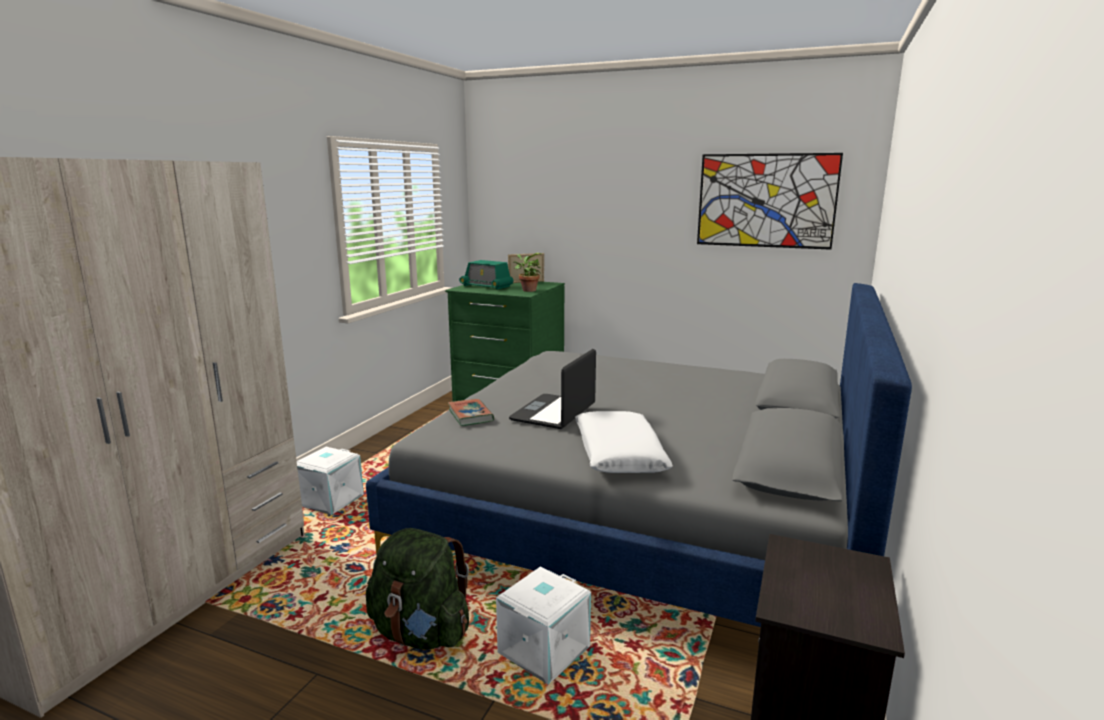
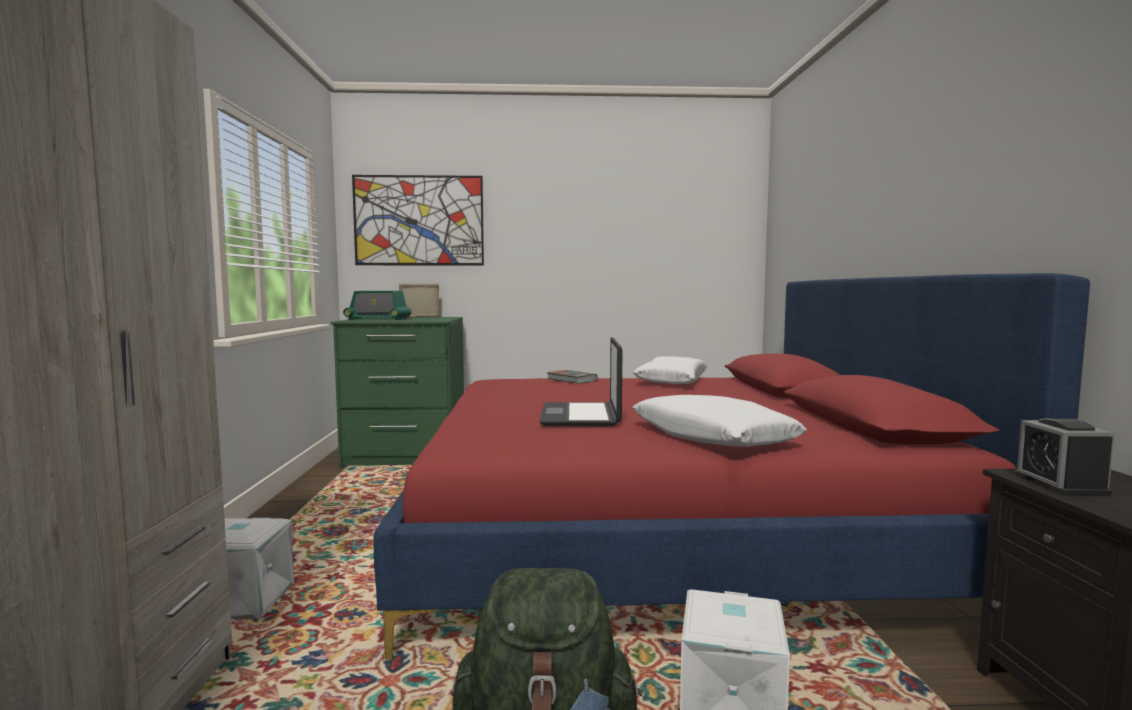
camera: 25 degrees left, 10 degrees down
grey bed [366,283,912,627] -> red bed [374,273,1090,660]
book [448,399,494,426] -> book moved to [547,370,597,384]
potted plant [514,253,543,292] -> none
picture [697,153,843,250] -> picture moved to [352,175,484,266]
none -> white pillow [633,357,708,384]
none -> alarm clock [1014,419,1115,496]

